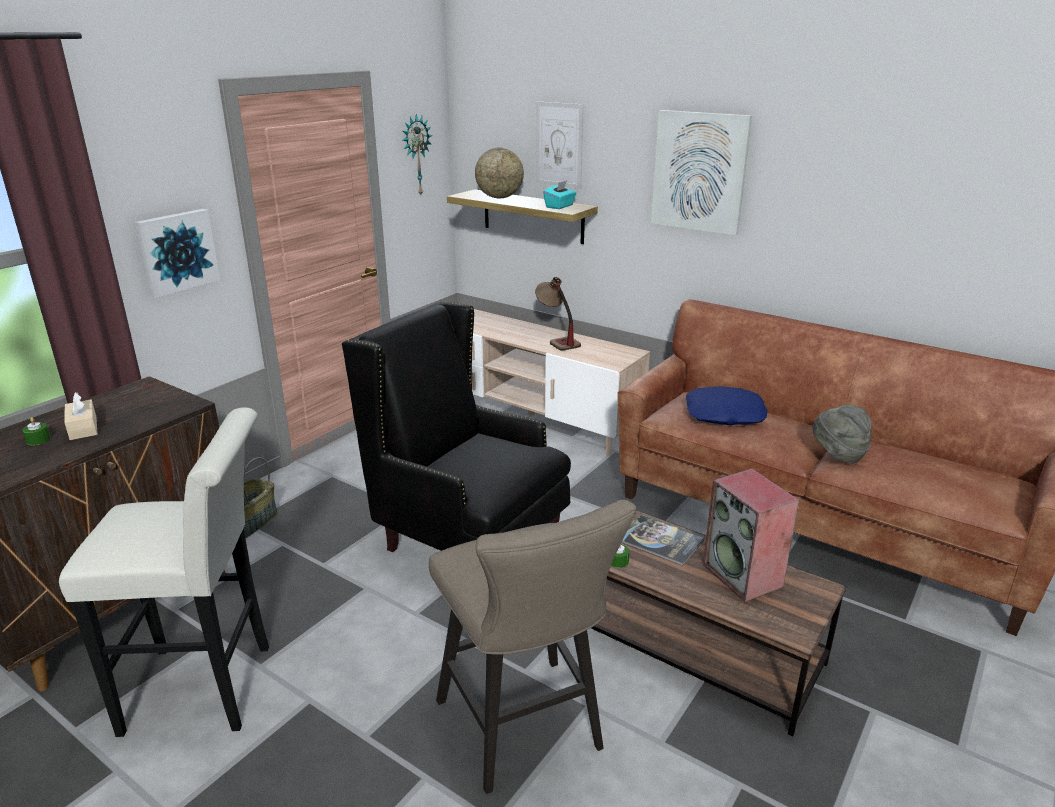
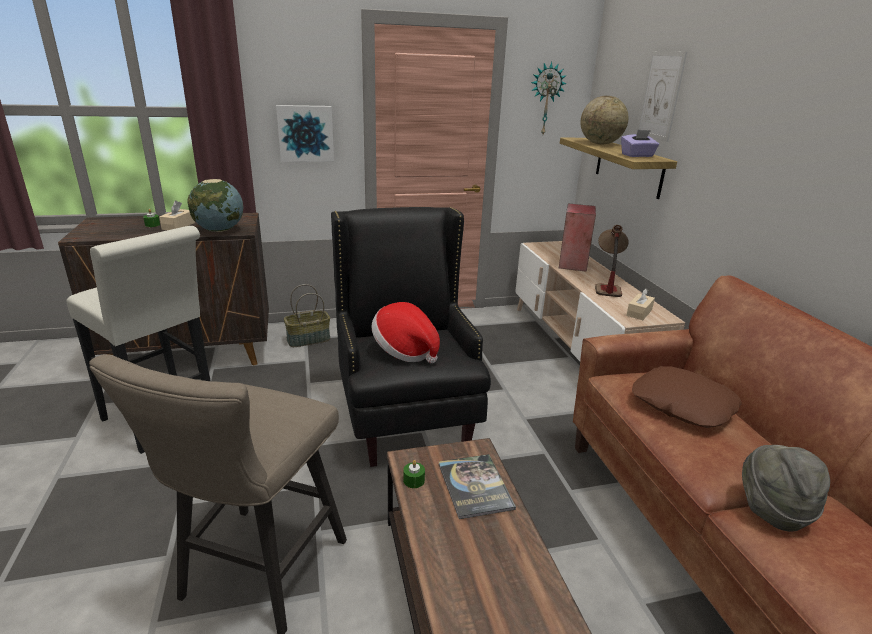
camera: 40 degrees right, 0 degrees up
turquoise tissue box [543,181,576,209] -> purple tissue box [621,130,659,157]
picture [651,110,752,236] -> none
blue pillow [686,386,768,425] -> brown pillow [632,366,742,428]
speaker [703,468,799,602] -> speaker moved to [559,203,596,272]
none -> globe [188,179,243,232]
none -> hat [371,302,440,363]
none -> beige tissue box [626,288,655,320]

